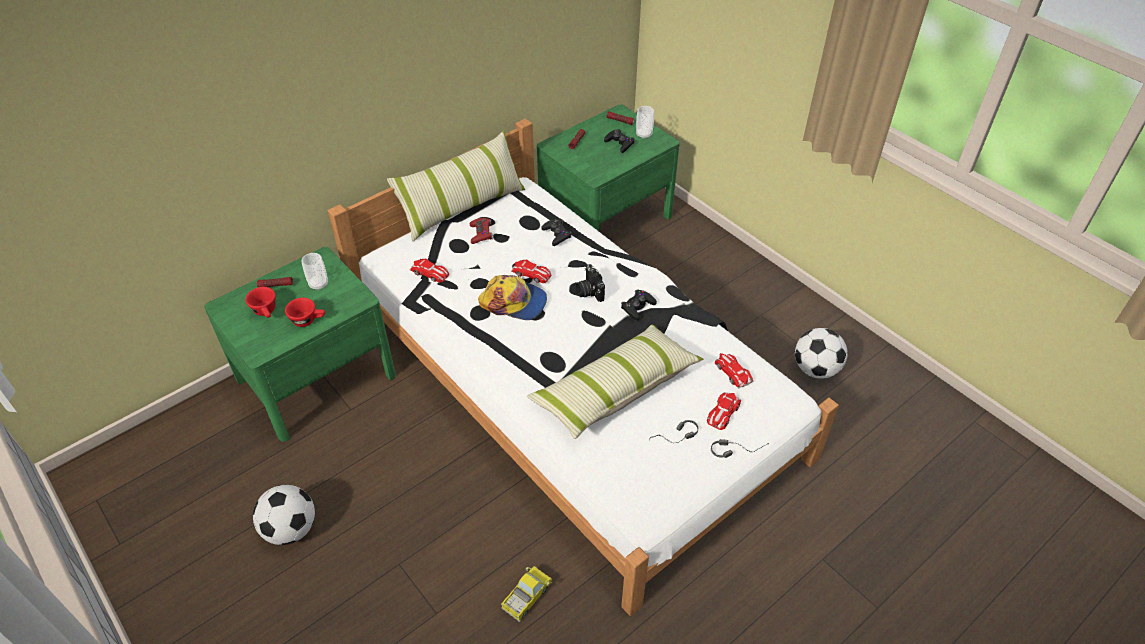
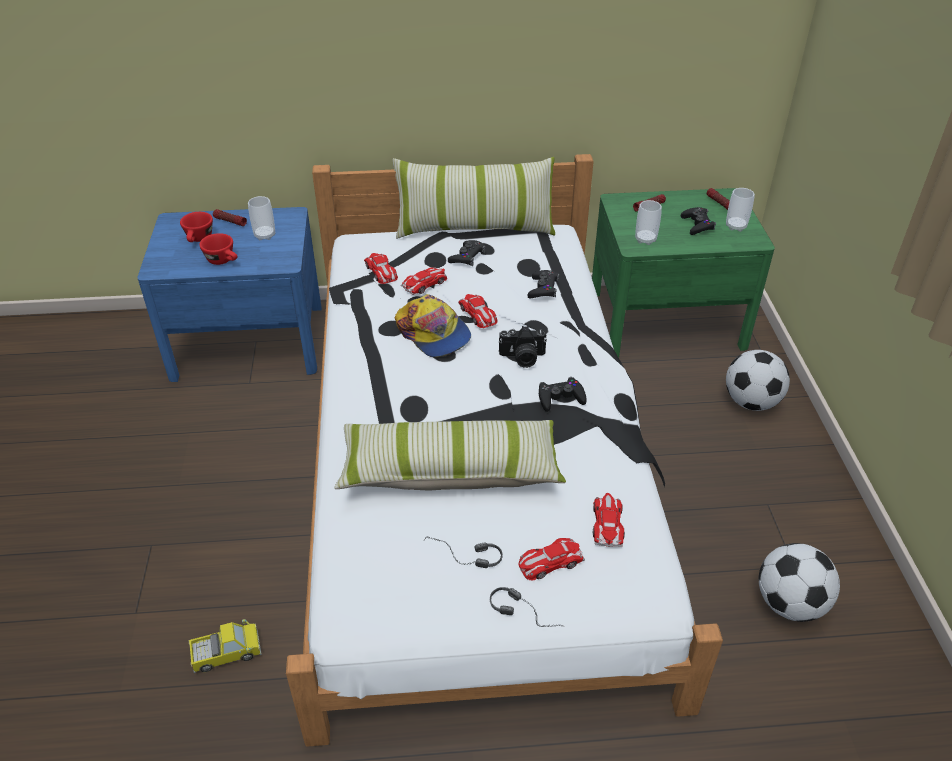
camera: 35 degrees right, 5 degrees down
green nightstand [204,247,396,442] -> blue nightstand [137,207,322,382]
football [253,485,315,545] -> football moved to [726,350,790,411]
red game controller [470,218,493,244] -> black game controller [448,240,486,266]
camera [576,264,605,302] -> camera turned 105 degrees counterclockwise [499,326,547,368]
none -> toy car [401,267,447,295]
none -> cup [635,200,662,245]

